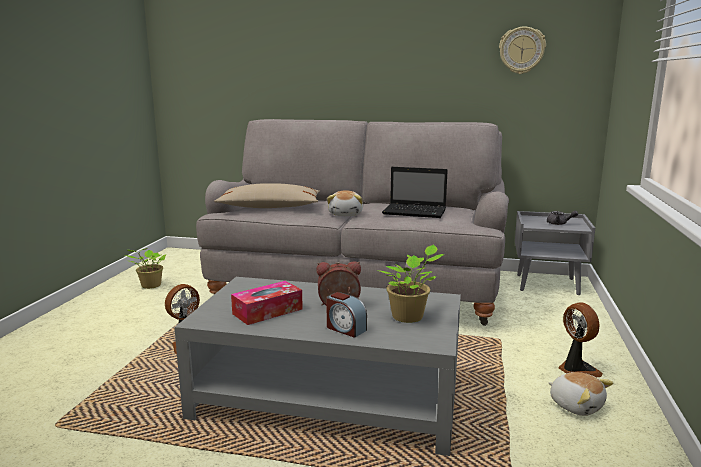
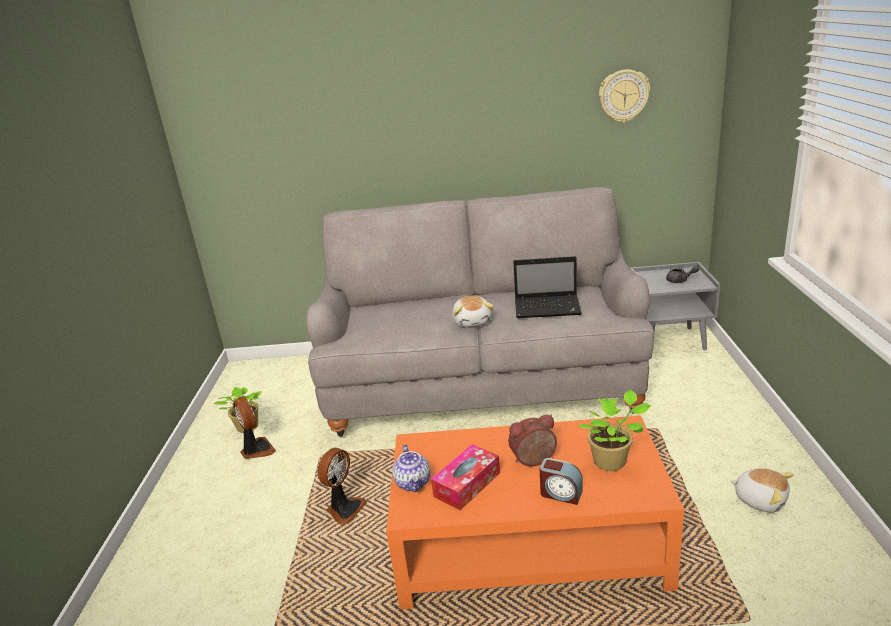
camera: 10 degrees left, 10 degrees up
grey coffee table [174,277,461,456] -> orange coffee table [386,415,684,609]
beige pillow [214,183,320,208] -> none
fan [558,302,603,377] -> fan moved to [233,397,276,459]
none -> teapot [392,445,430,492]

